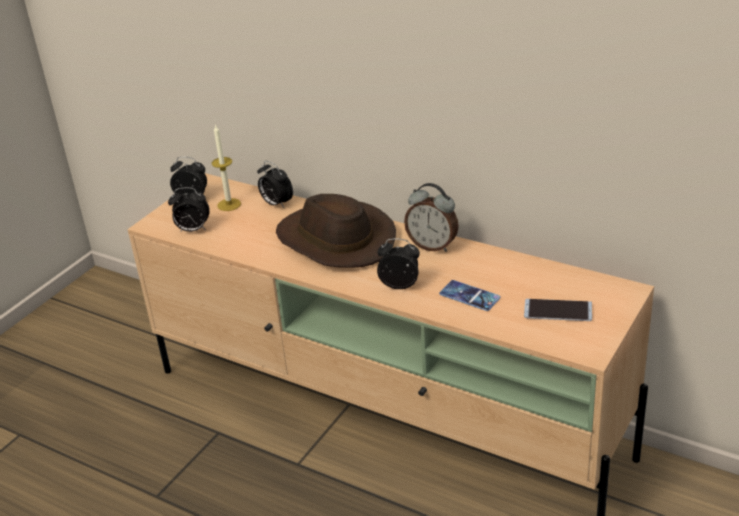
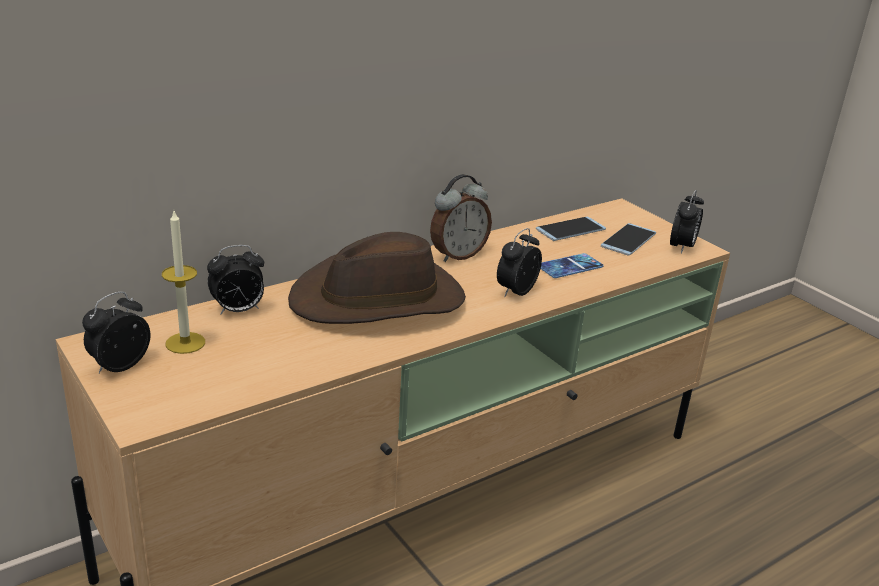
camera: 70 degrees left, 5 degrees down
alarm clock [168,187,210,232] -> alarm clock moved to [670,190,704,254]
none -> phone [536,217,606,241]

